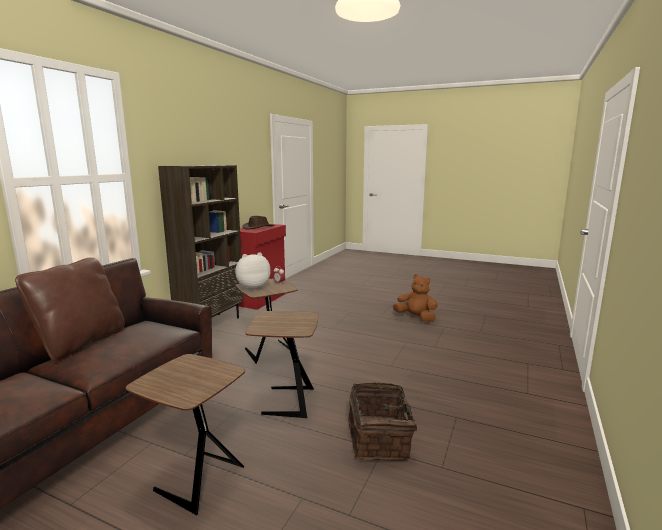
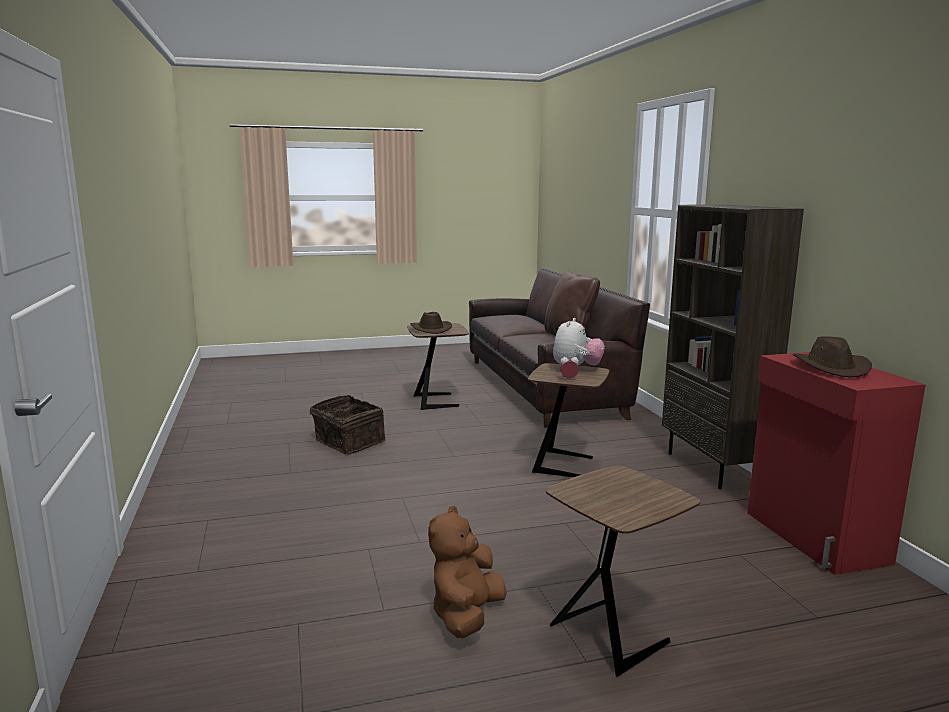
camera: 140 degrees right, 0 degrees up
brown side table [245,311,319,418] -> brown side table moved to [546,465,701,677]
brown plush toy [393,274,438,322] -> brown plush toy turned 120 degrees clockwise [428,506,507,638]
none -> brown hat [410,312,452,334]

